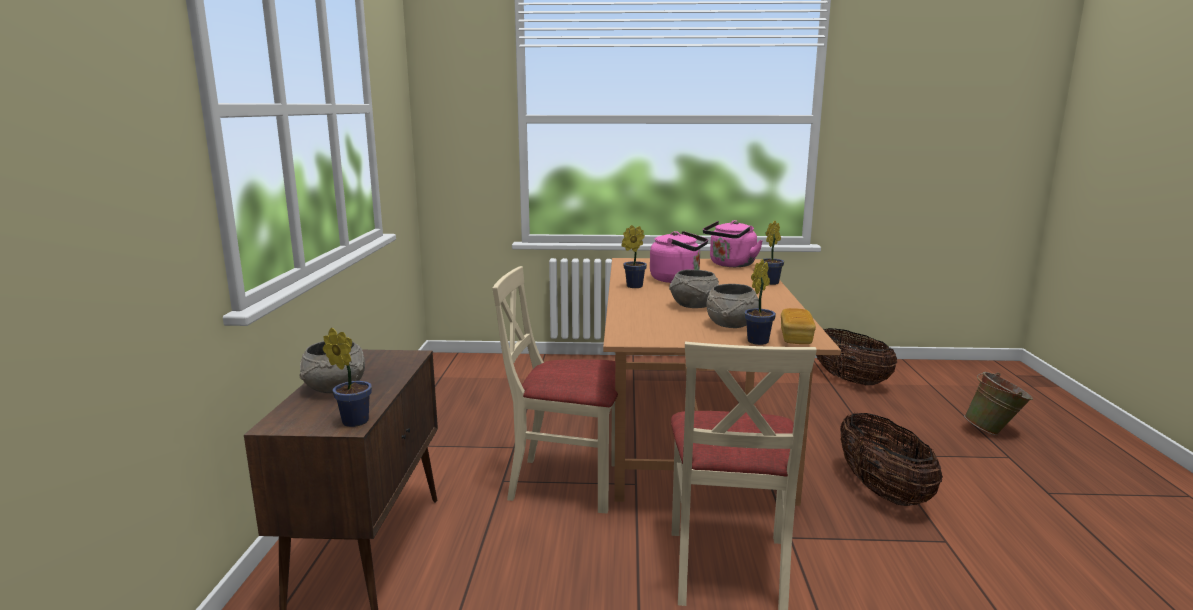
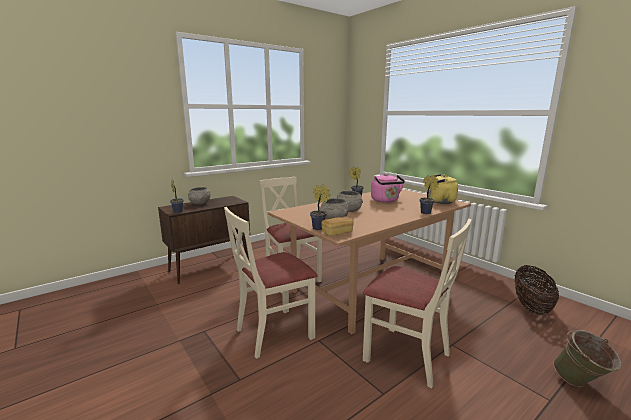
camera: 50 degrees right, 0 degrees up
pink kettle [703,220,763,267] -> yellow kettle [425,174,458,204]
basket [840,413,943,506] -> beige chair [363,219,472,388]

